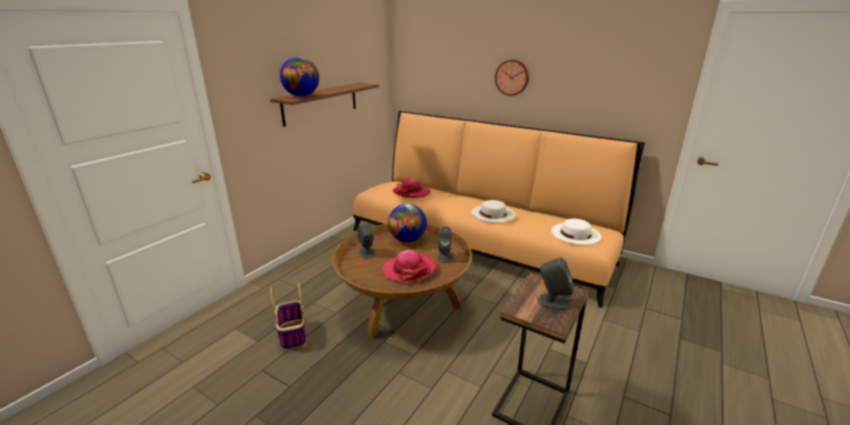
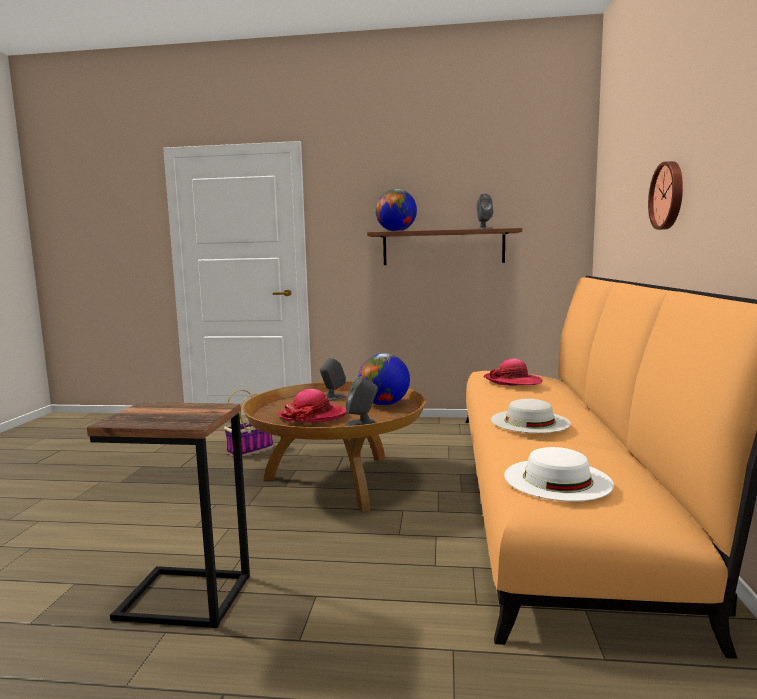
camera: 65 degrees right, 15 degrees down
grey speaker [537,257,573,310] -> grey speaker moved to [476,194,494,229]

